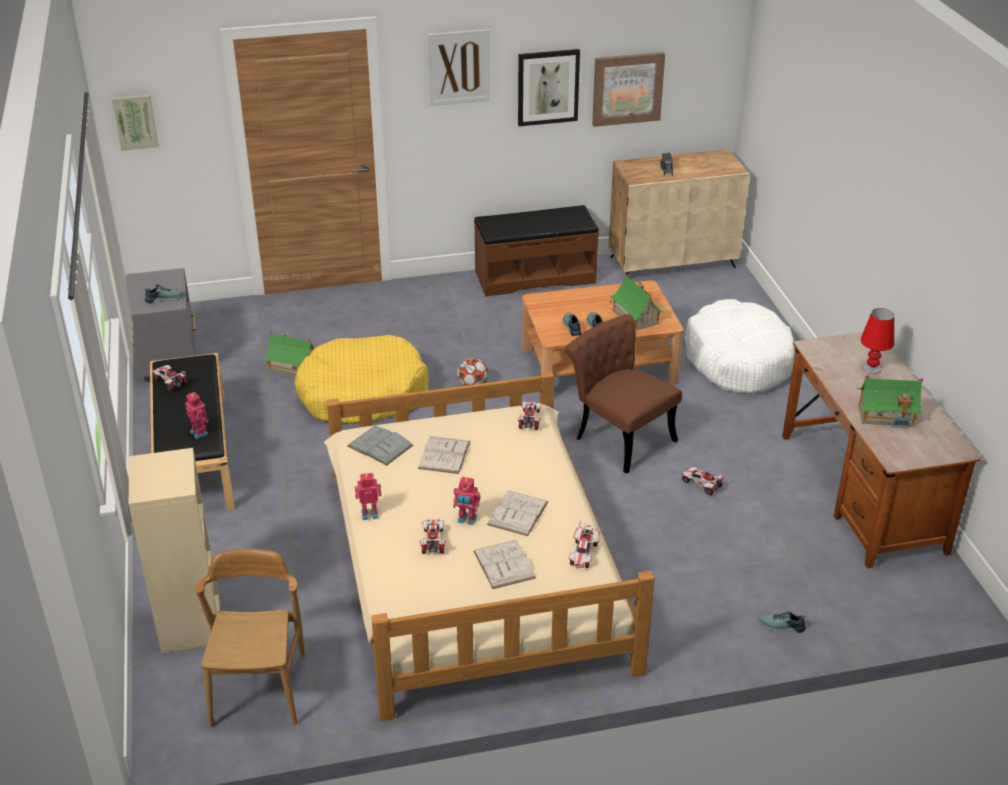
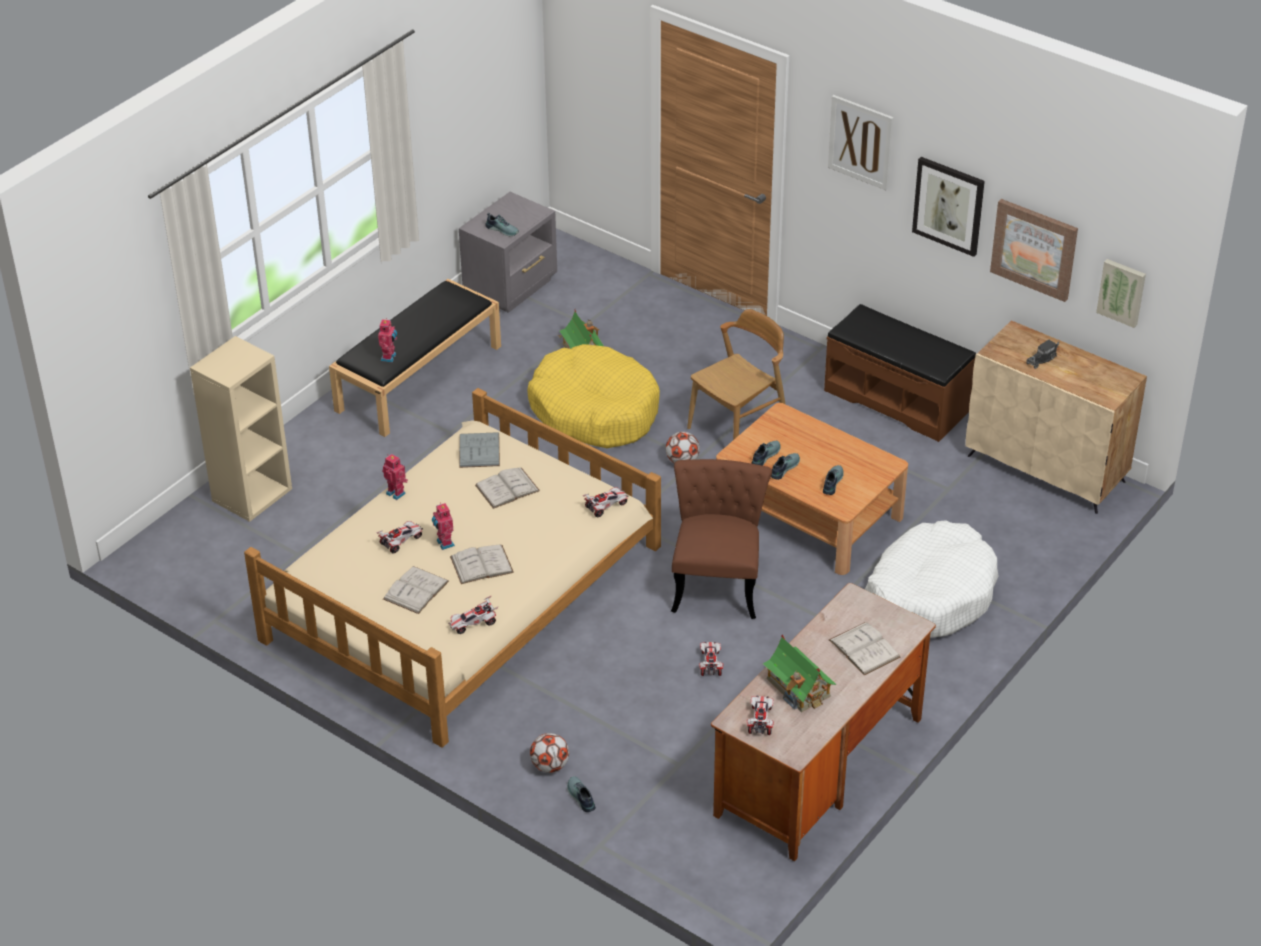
camera: 50 degrees right, 5 degrees up
picture [112,94,159,151] -> picture moved to [1096,259,1146,328]
toy car [152,365,187,392] -> toy car moved to [747,695,774,735]
brown chair [196,548,305,727] -> brown chair moved to [687,309,785,440]
toy house [609,273,664,331] -> shoe [823,465,844,495]
red table lamp [861,308,894,374] -> white book [829,622,901,675]
none -> football [530,733,569,773]

